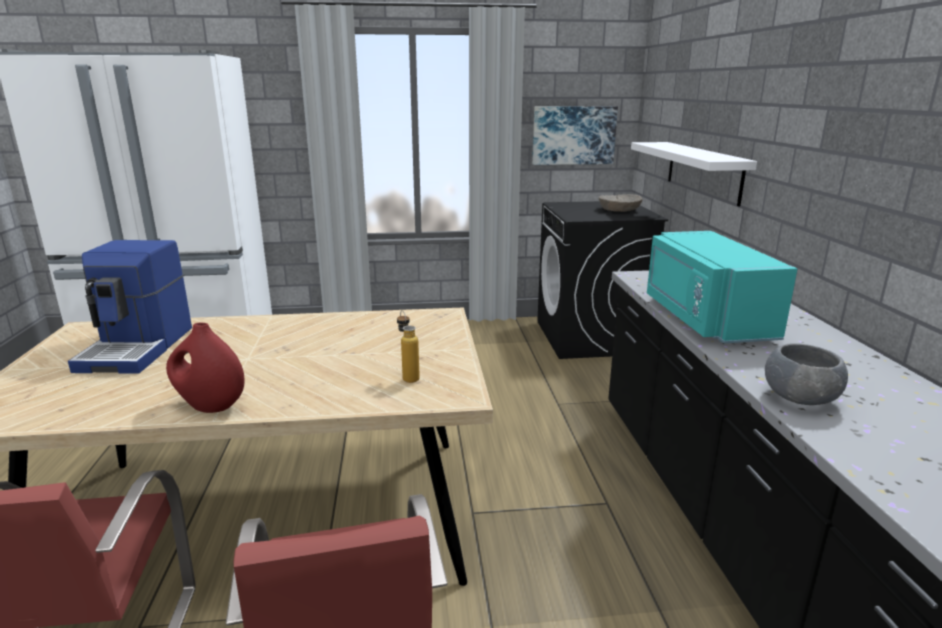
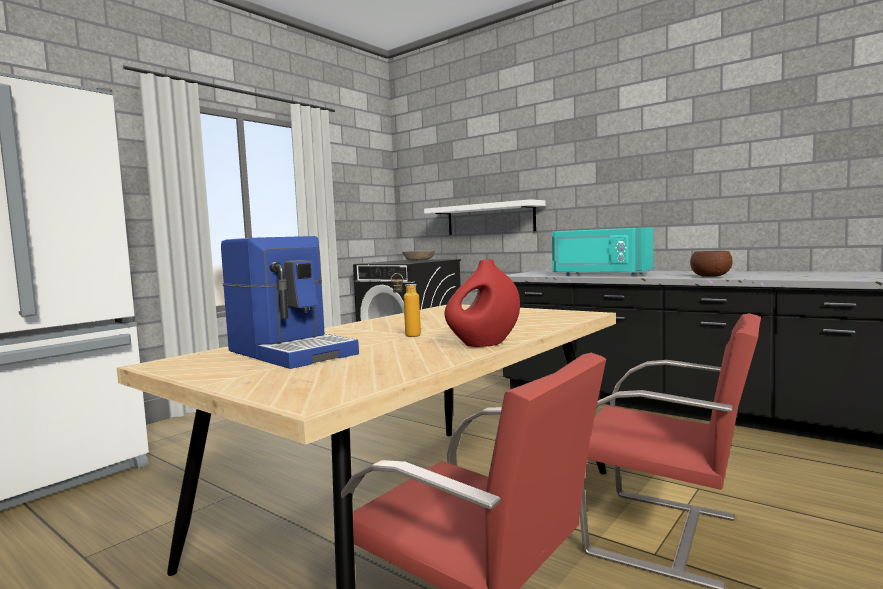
camera: 45 degrees left, 15 degrees down
bottle [397,310,420,383] -> bottle moved to [391,273,421,337]
picture [532,106,618,165] -> none
grey bowl [765,343,848,405] -> brown bowl [690,251,733,277]

